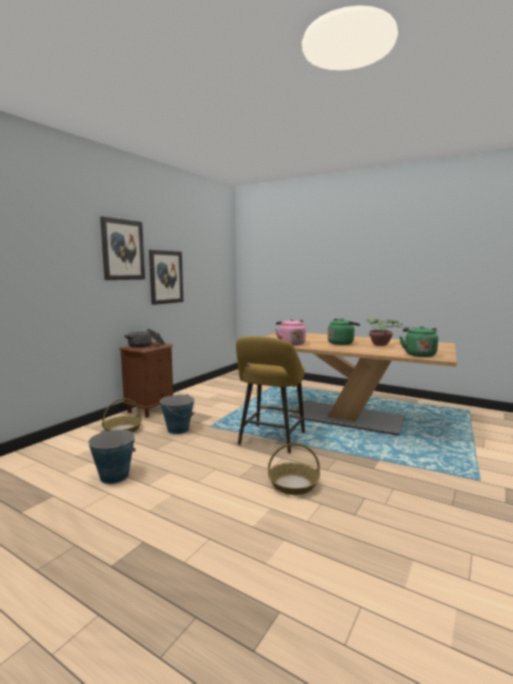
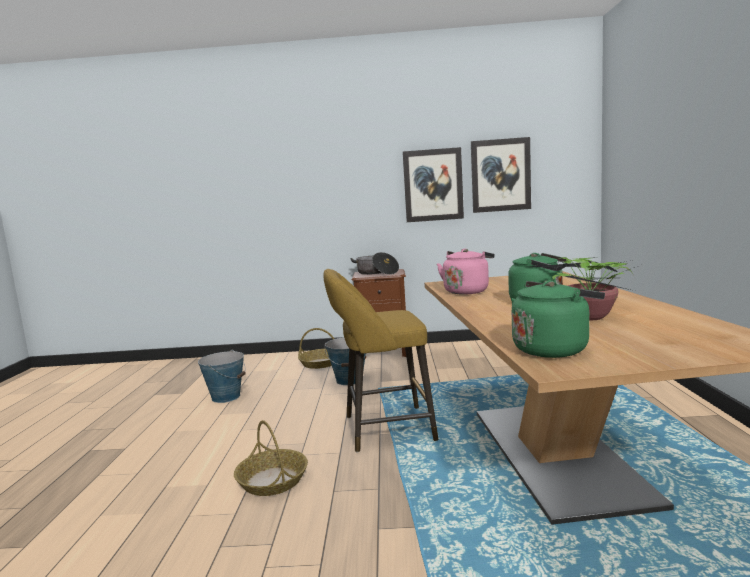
camera: 60 degrees right, 0 degrees up
picture [100,216,145,280] -> picture moved to [471,137,531,213]

